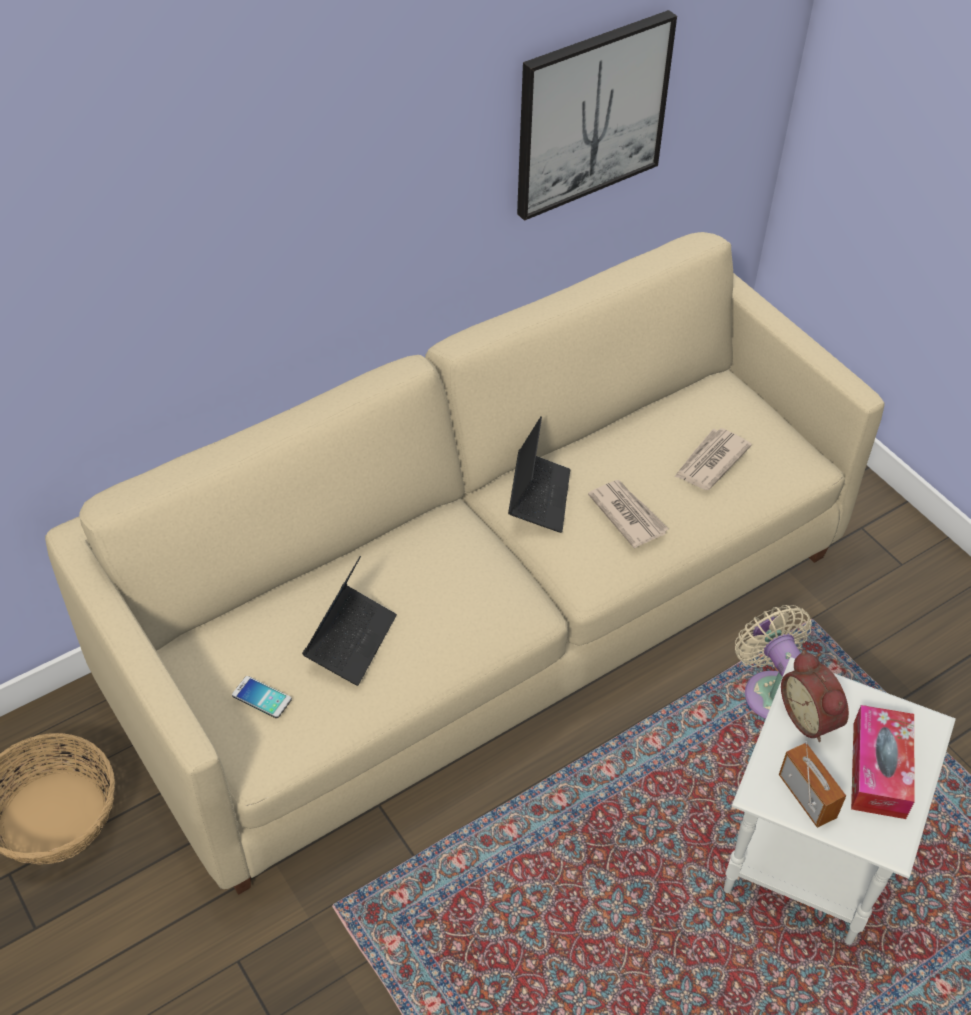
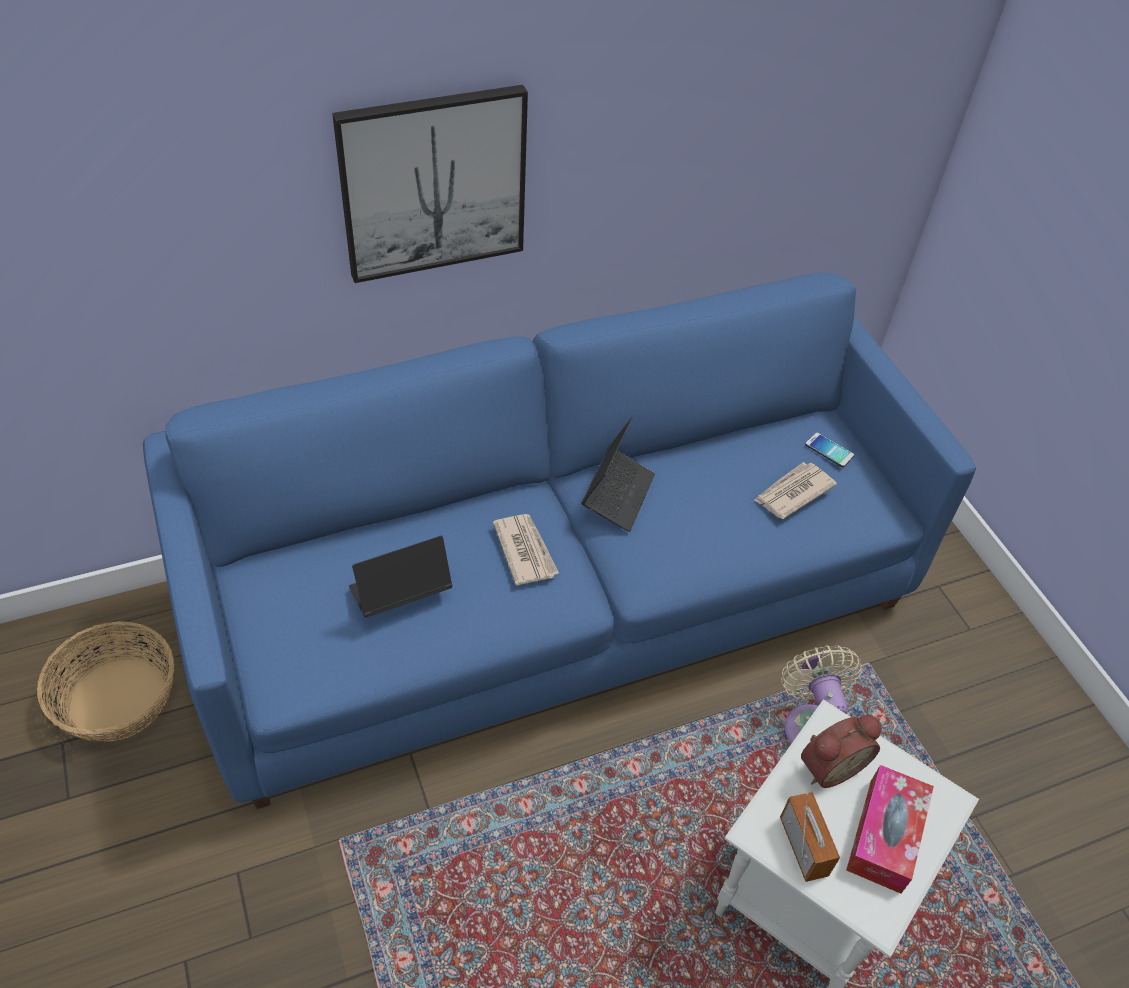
camera: 10 degrees right, 0 degrees up
beige sofa [45,232,885,895] -> blue sofa [143,273,976,809]
phone [232,676,292,718] -> phone moved to [805,433,854,467]
laptop [302,556,397,686] -> laptop turned 150 degrees counterclockwise [348,536,452,618]
picture [517,10,677,221] -> picture moved to [332,85,528,283]
newspaper [588,480,668,548] -> newspaper moved to [493,514,559,586]
alarm clock [781,651,849,742] -> alarm clock turned 105 degrees counterclockwise [801,715,881,788]

